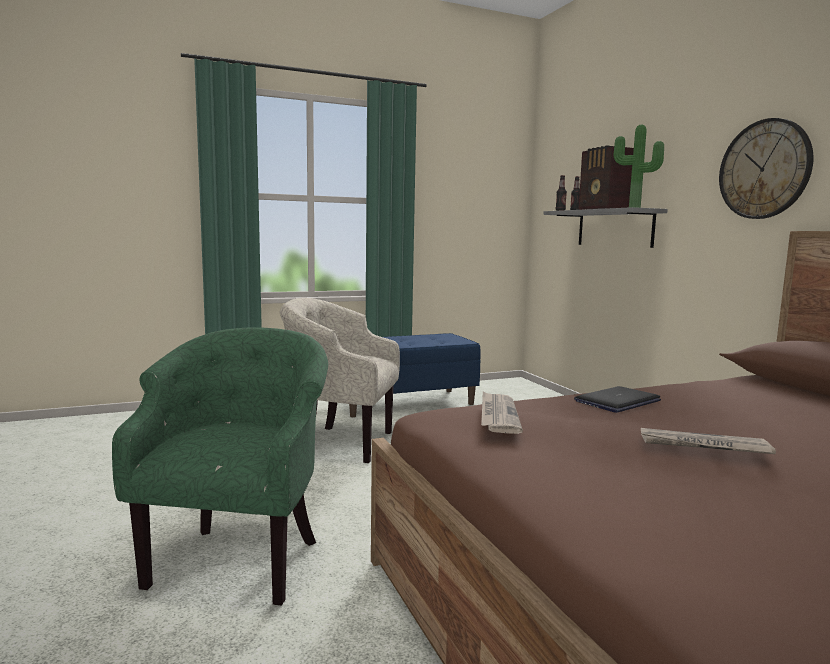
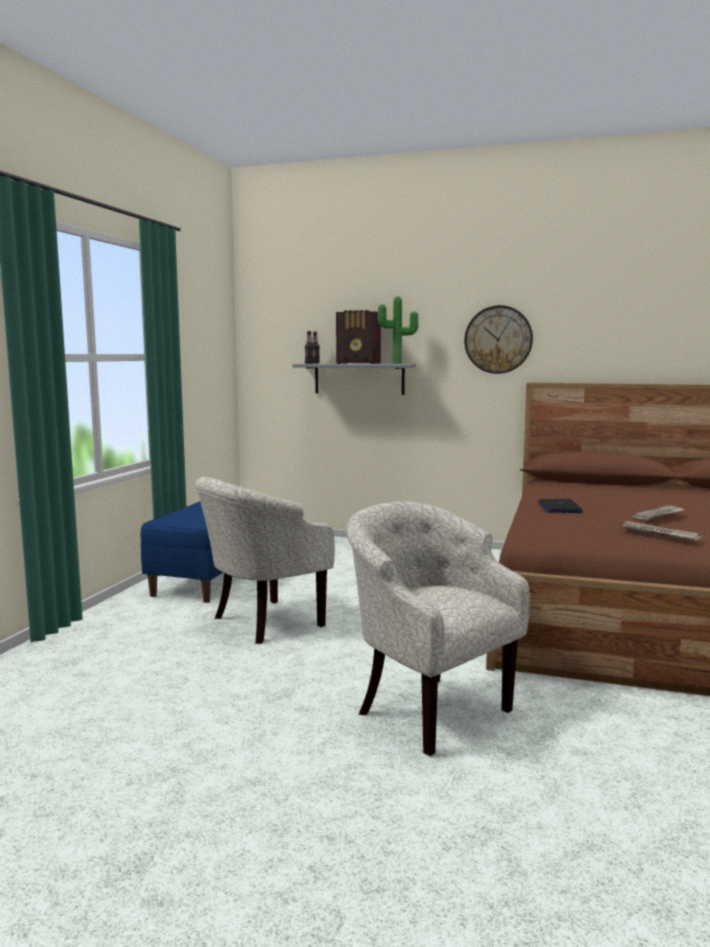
camera: 50 degrees left, 0 degrees up
green armchair [112,327,328,606] -> beige armchair [346,502,530,756]
newspaper [481,391,523,434] -> newspaper moved to [620,521,702,541]

